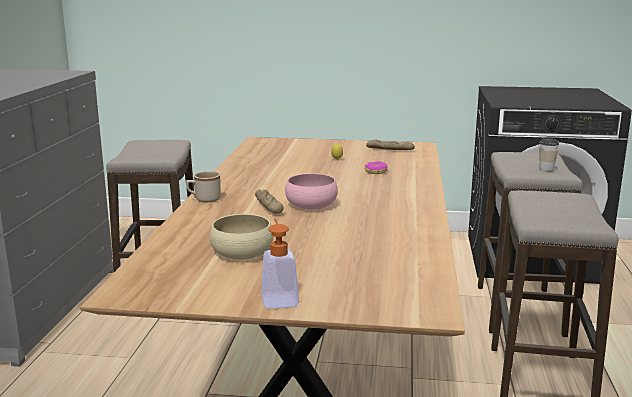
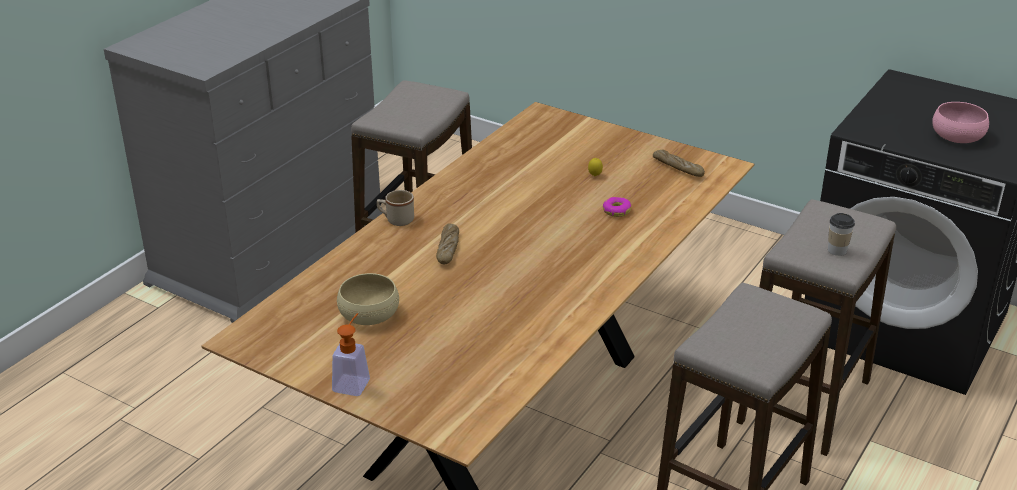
camera: 25 degrees right, 15 degrees up
pink bowl [285,173,338,209] -> pink bowl moved to [932,102,989,143]

